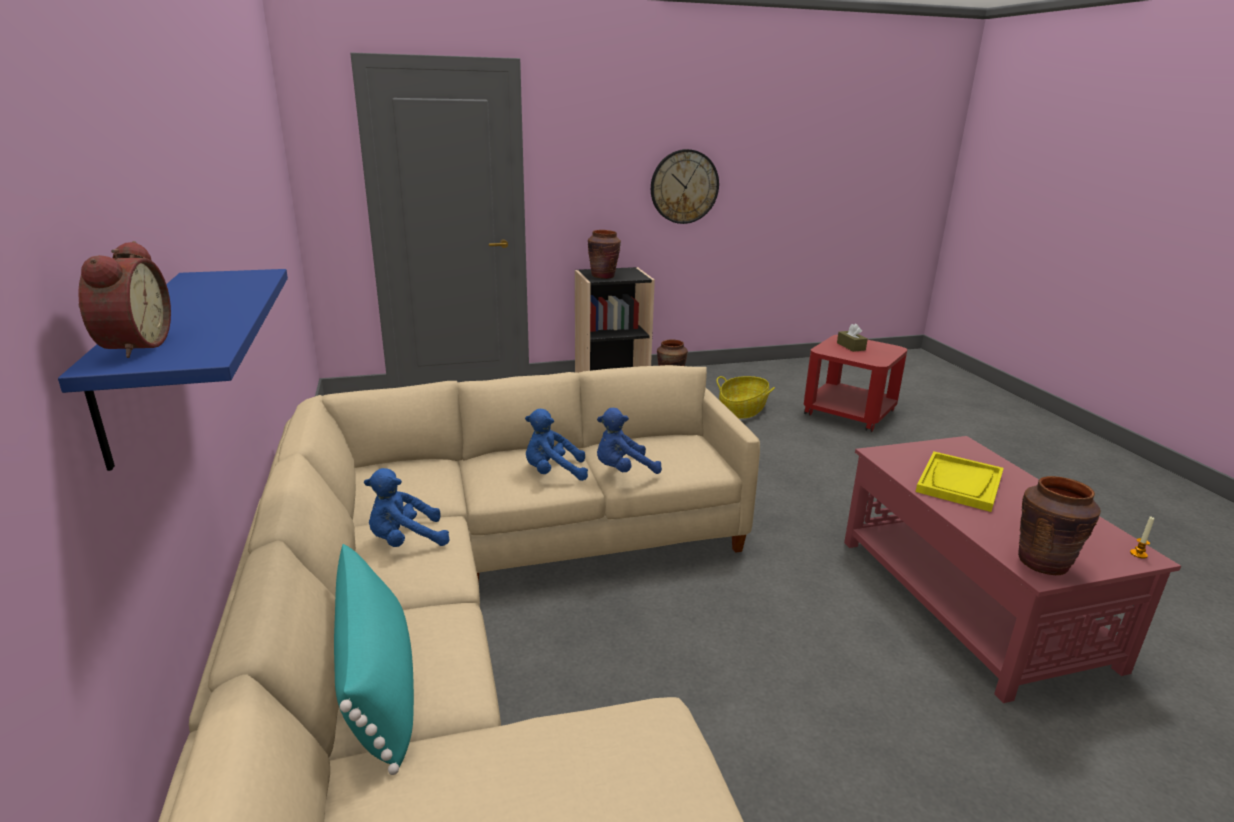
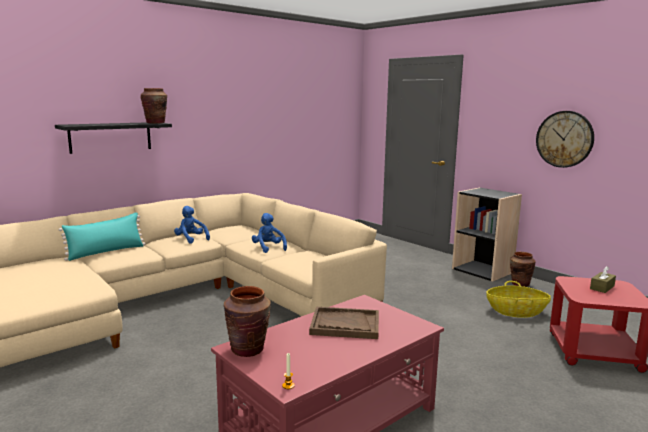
camera: 65 degrees right, 10 degrees down
blue shelf [58,269,288,471] -> black shelf [55,122,172,154]
alarm clock [78,241,171,358] -> none
brown vase [588,230,621,279] -> brown vase moved to [141,88,167,124]
blue plush toy [597,408,662,474] -> none
yellow tray [916,451,1004,512] -> brown tray [309,307,379,339]

